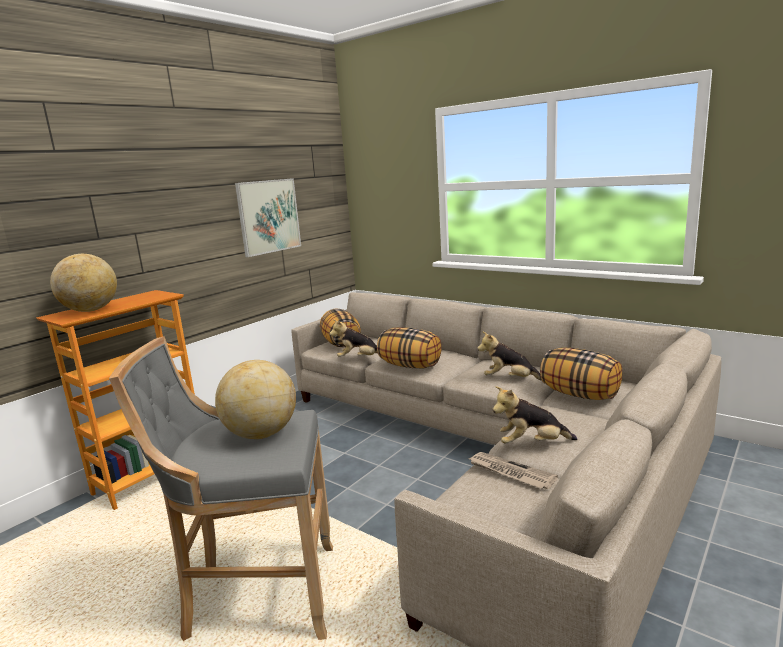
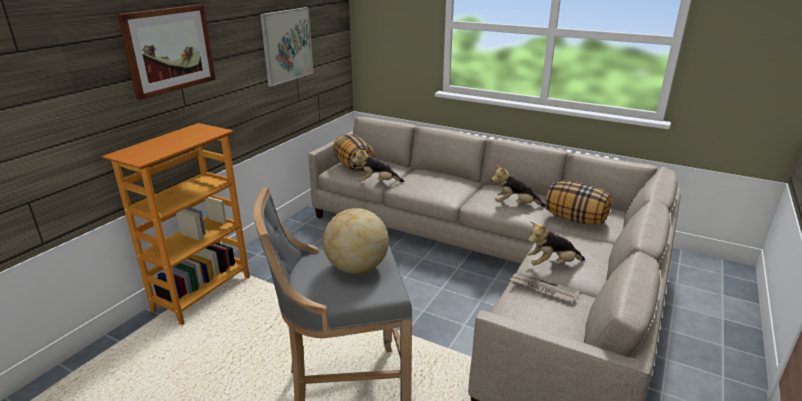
camera: 10 degrees left, 10 degrees up
globe [50,254,117,312] -> none
pillow [377,327,442,368] -> none
none -> picture [117,5,216,100]

